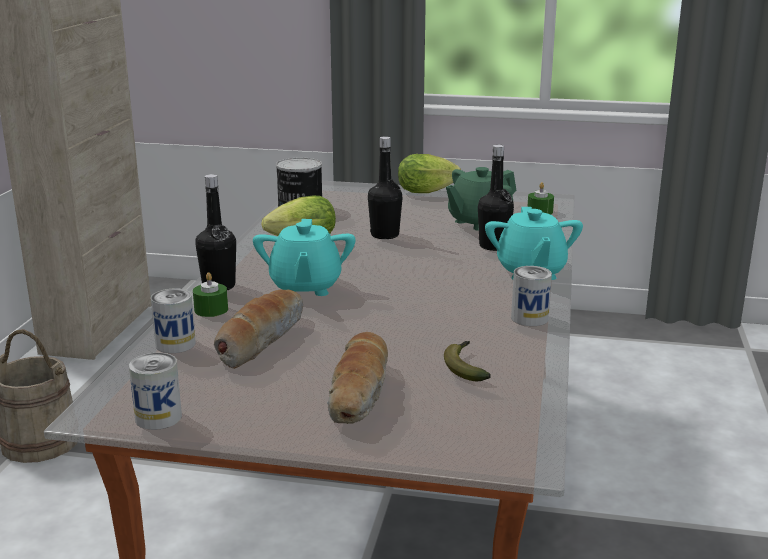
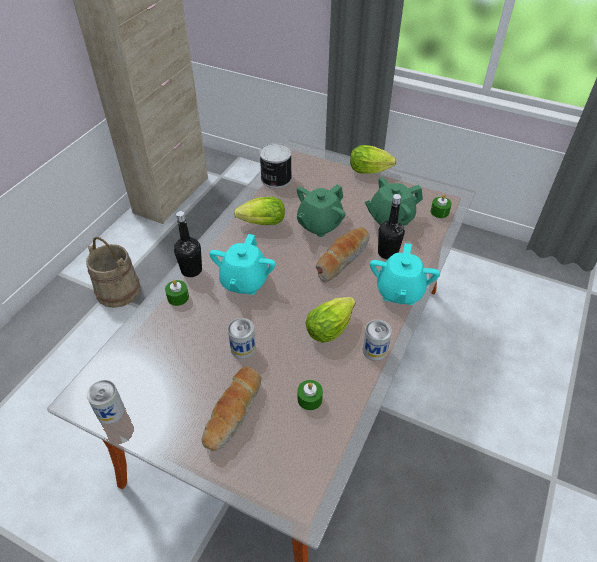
camera: 15 degrees right, 25 degrees up
can [151,288,196,353] -> can moved to [228,318,256,359]
bread [214,290,303,369] -> bread moved to [316,227,370,283]
black bottle [368,136,403,239] -> green teapot [297,184,345,237]
banana [444,341,491,381] -> green candle [298,380,323,410]
none -> lettuce [306,297,356,343]

